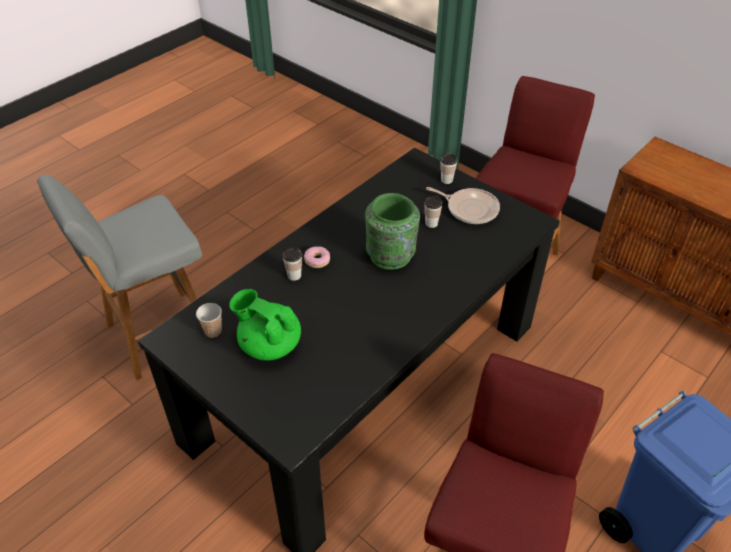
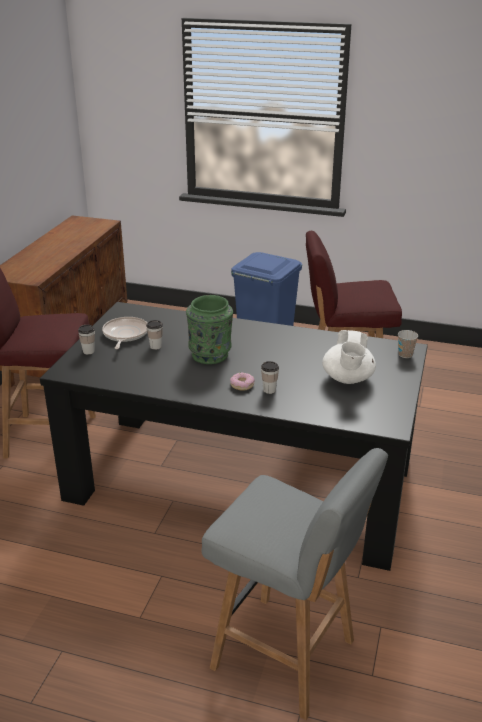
camera: 115 degrees left, 15 degrees down
cup [196,303,222,338] -> cup moved to [398,330,418,358]
green teapot [229,289,301,361] -> white teapot [322,330,376,384]

